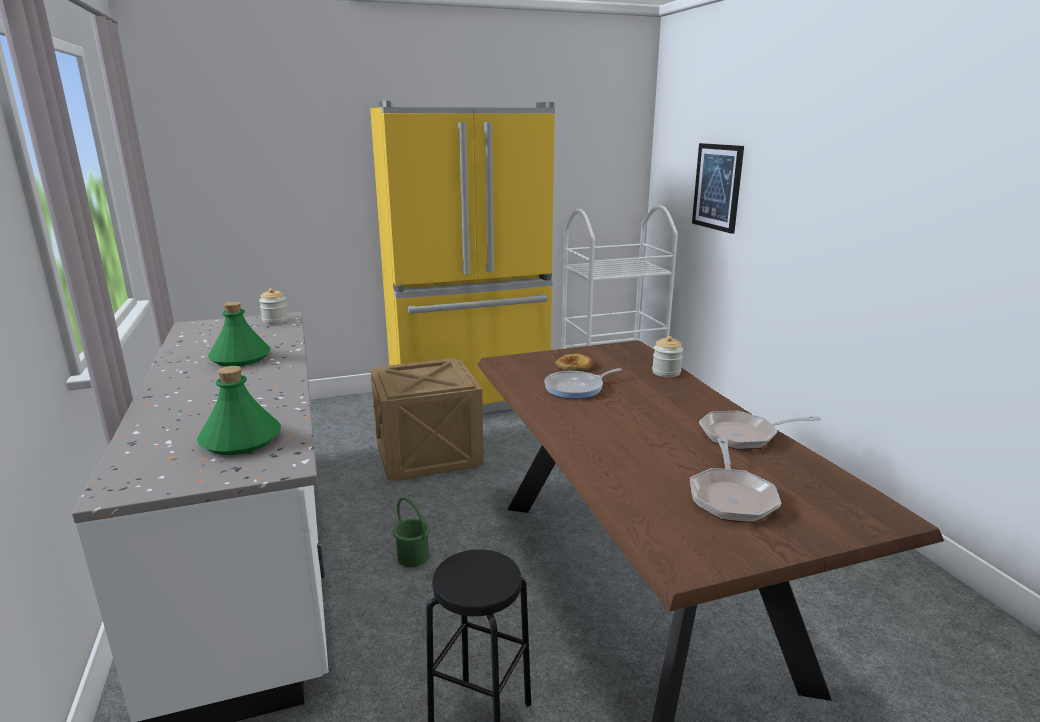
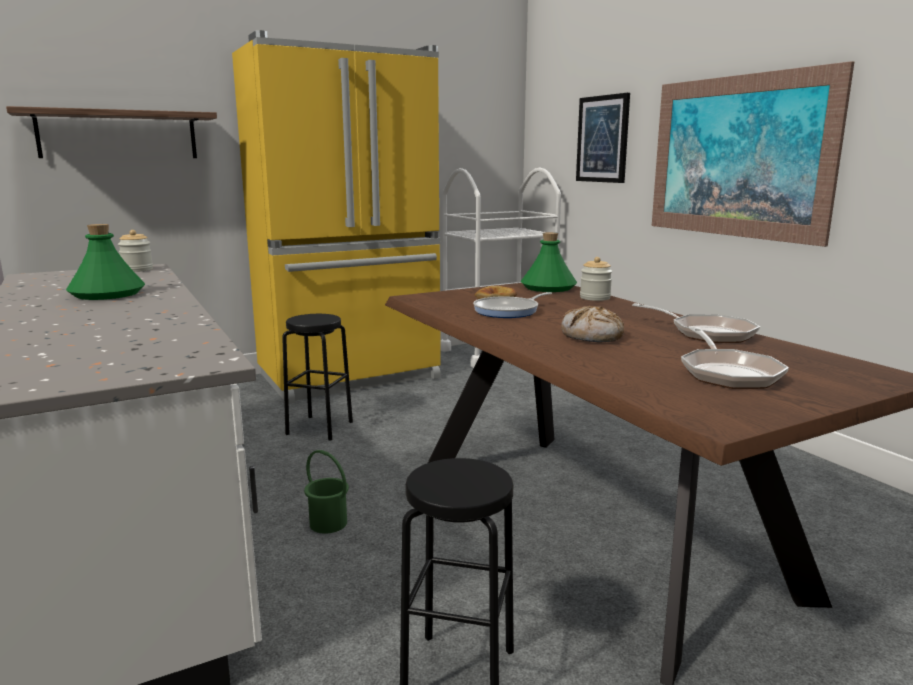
camera: 10 degrees left, 5 degrees down
green bottle [197,366,281,455] -> green bottle moved to [521,232,577,292]
crate [370,358,484,481] -> black stool [282,314,353,441]
frying pan [699,411,822,450] -> frying pan turned 120 degrees counterclockwise [632,303,760,343]
none -> shelf [6,106,217,158]
none -> bread [561,306,624,342]
none -> picture [652,61,854,247]

